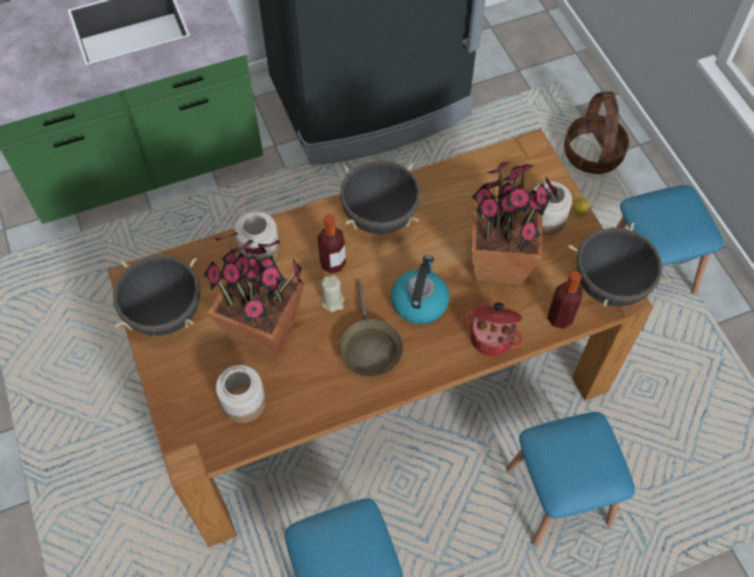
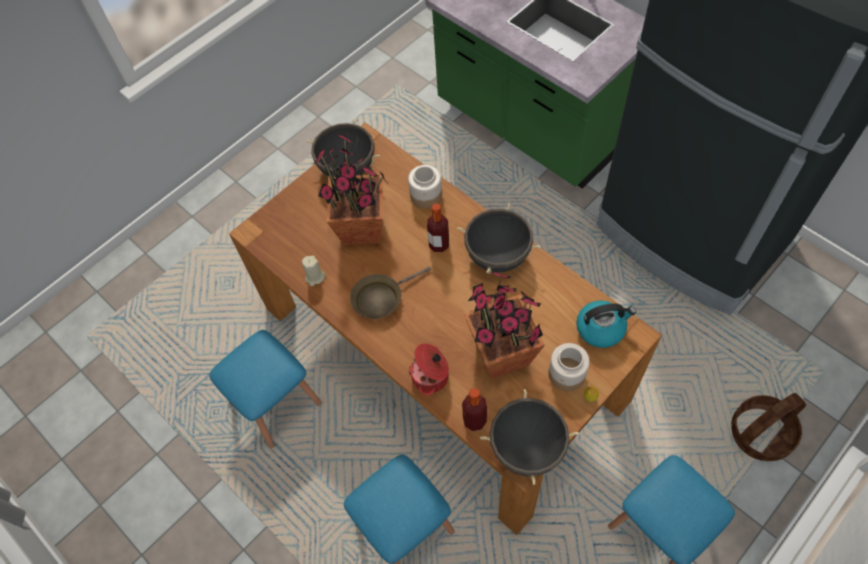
camera: 70 degrees right, 0 degrees up
jar [216,365,266,423] -> none
beige candle [321,275,344,312] -> beige candle moved to [302,256,325,286]
kettle [391,255,449,324] -> kettle moved to [576,300,636,348]

